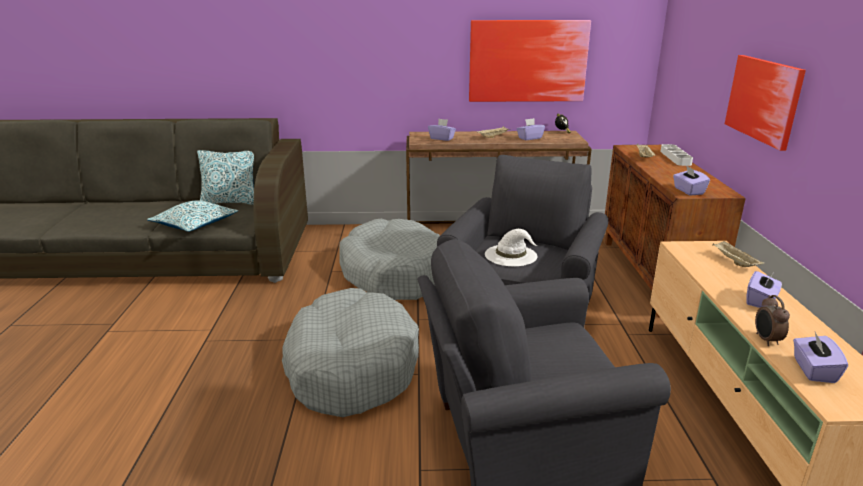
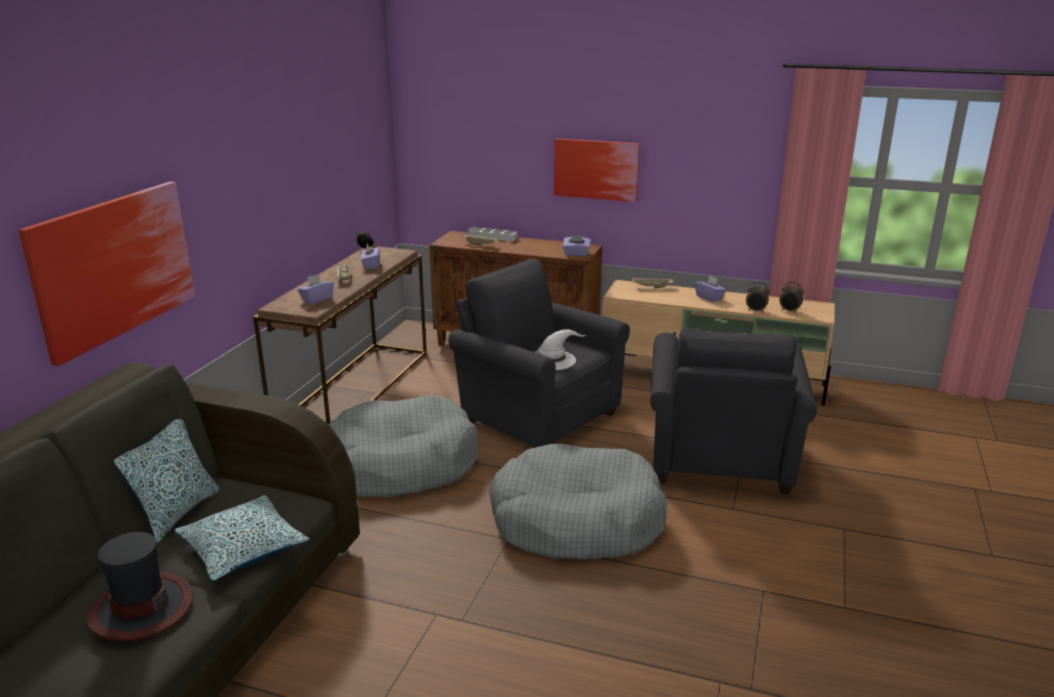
camera: 70 degrees left, 0 degrees up
picture [469,20,591,102] -> picture moved to [19,182,195,366]
purple tissue box [793,332,848,383] -> alarm clock [779,282,804,313]
none -> hat [87,532,193,641]

